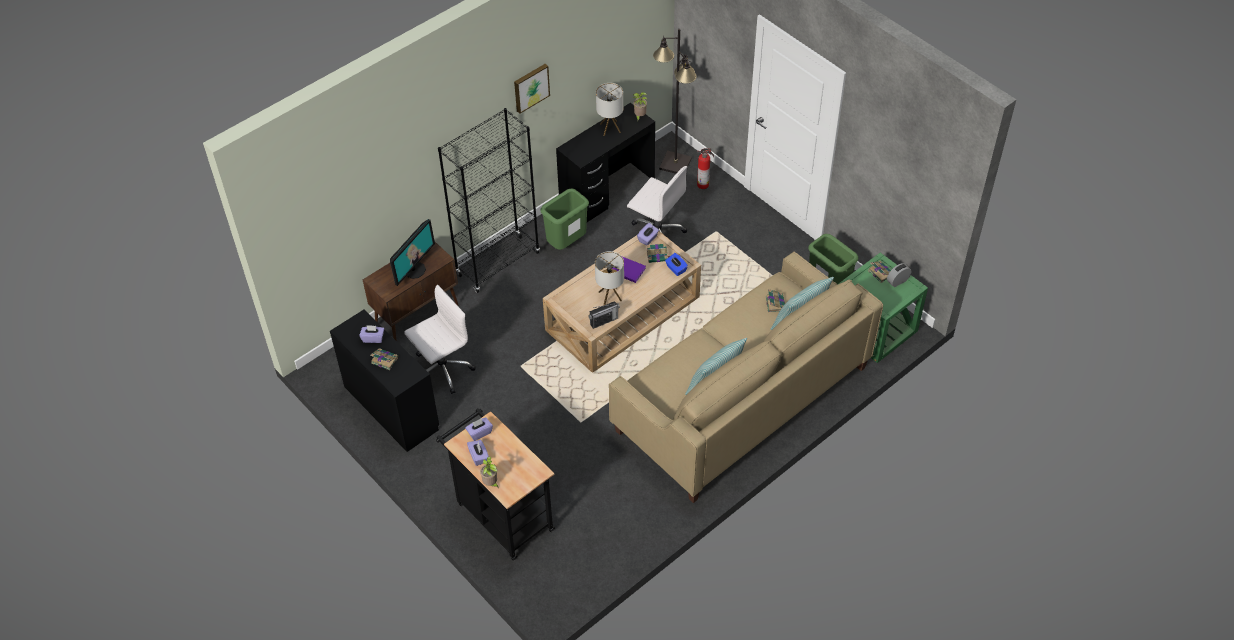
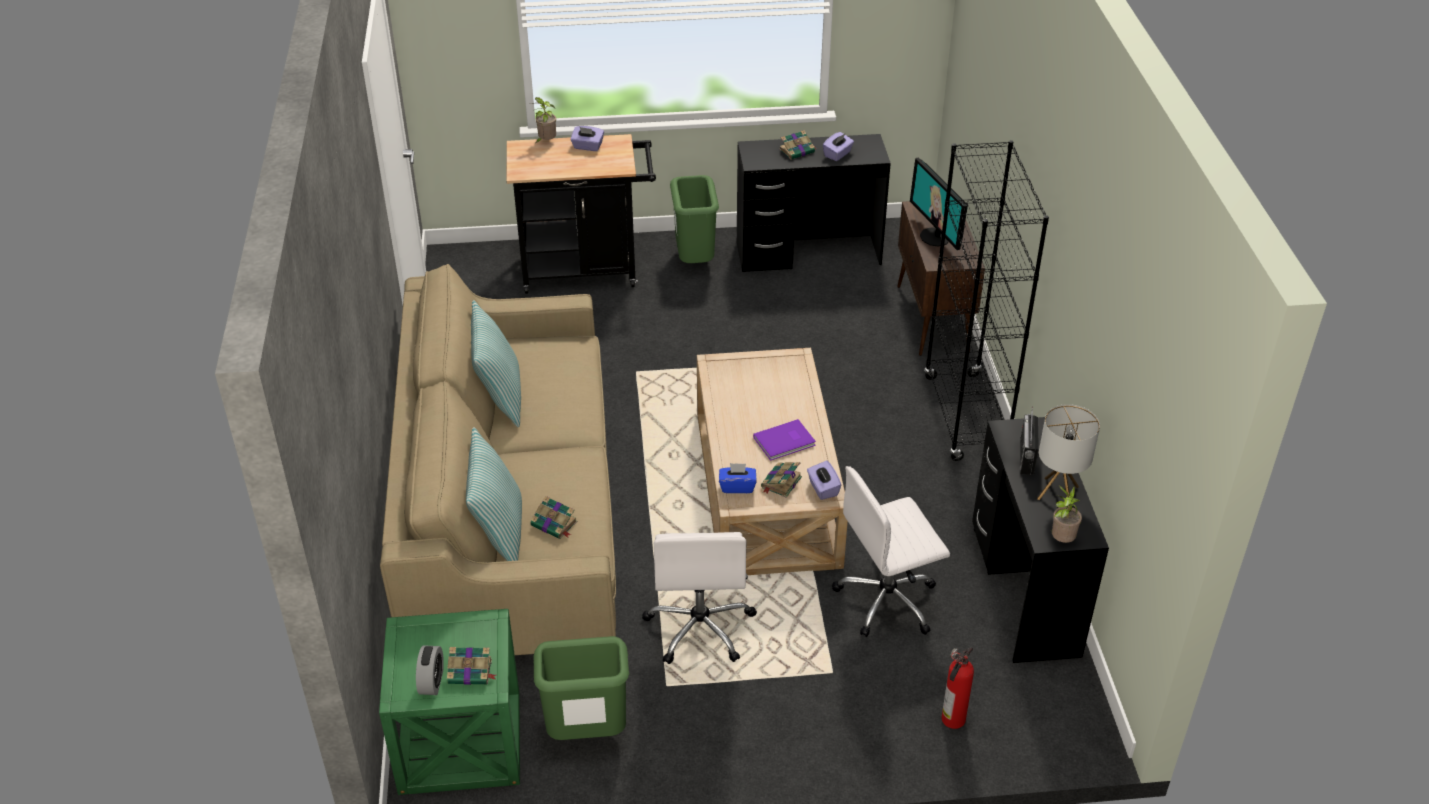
camera: 125 degrees right, 10 degrees down
white office chair [404,284,476,394] -> white office chair moved to [642,532,757,664]
purple tissue box [465,417,493,441] -> none
picture [514,64,550,114] -> none
green trash can [540,188,589,250] -> green trash can moved to [670,175,719,263]
radio [588,302,620,329] -> radio moved to [1020,407,1039,475]
table lamp [595,251,624,305] -> none
black floor lamp [653,29,696,174] -> none

